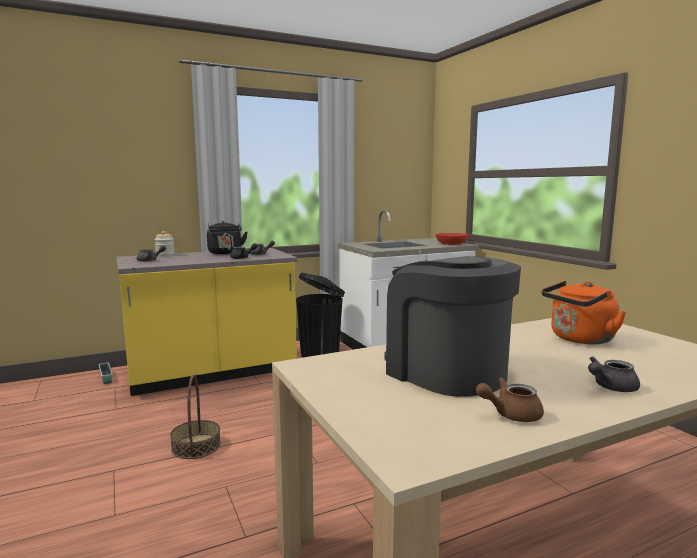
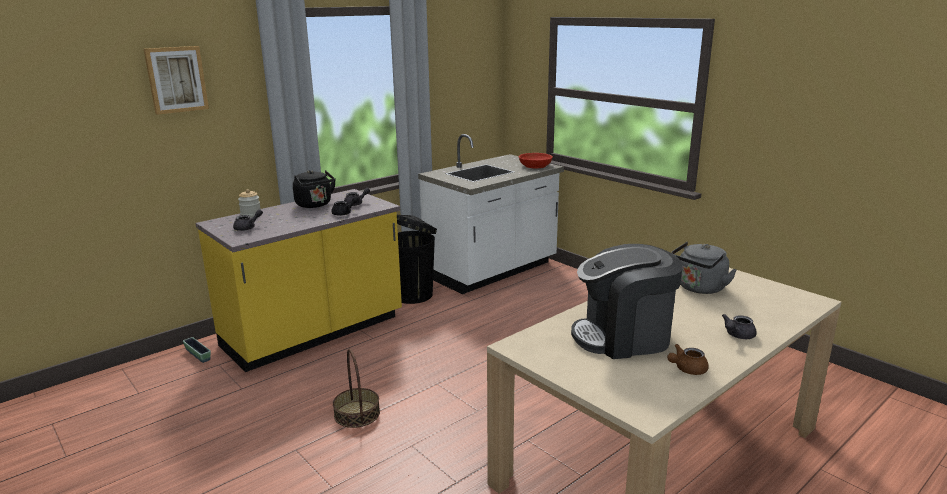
camera: 15 degrees left, 10 degrees up
coffee machine [385,256,521,397] -> coffee machine turned 45 degrees counterclockwise [571,244,683,359]
orange kettle [542,281,626,345] -> grey kettle [671,242,737,294]
none -> picture [144,46,209,115]

